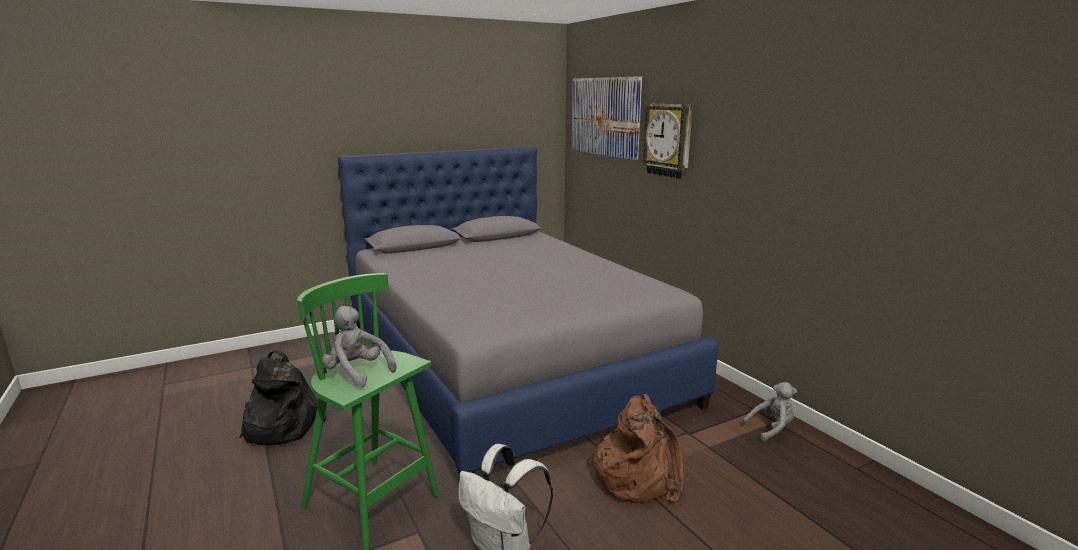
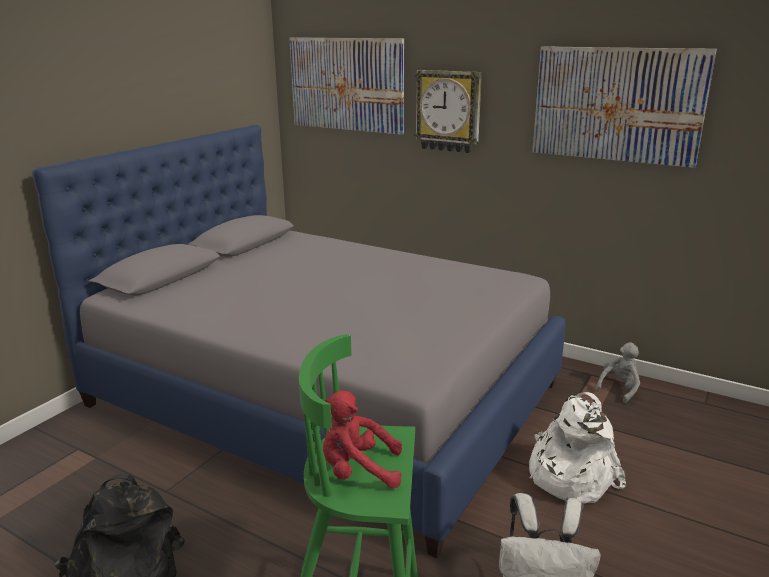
camera: 30 degrees left, 5 degrees up
grey plush toy [322,306,397,387] -> red plush toy [323,391,402,489]
brown backpack [589,394,684,504] -> white backpack [529,392,626,504]
none -> picture [532,46,717,168]

